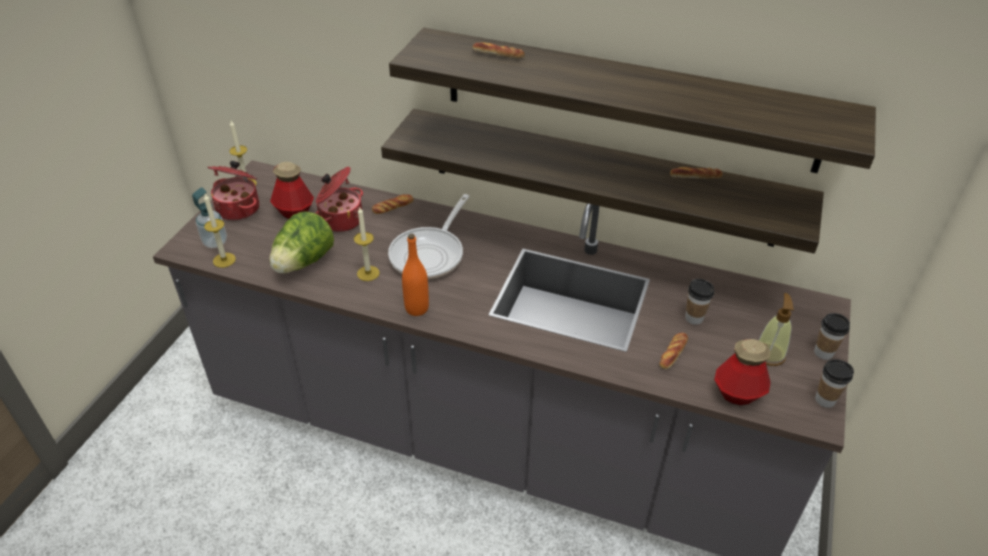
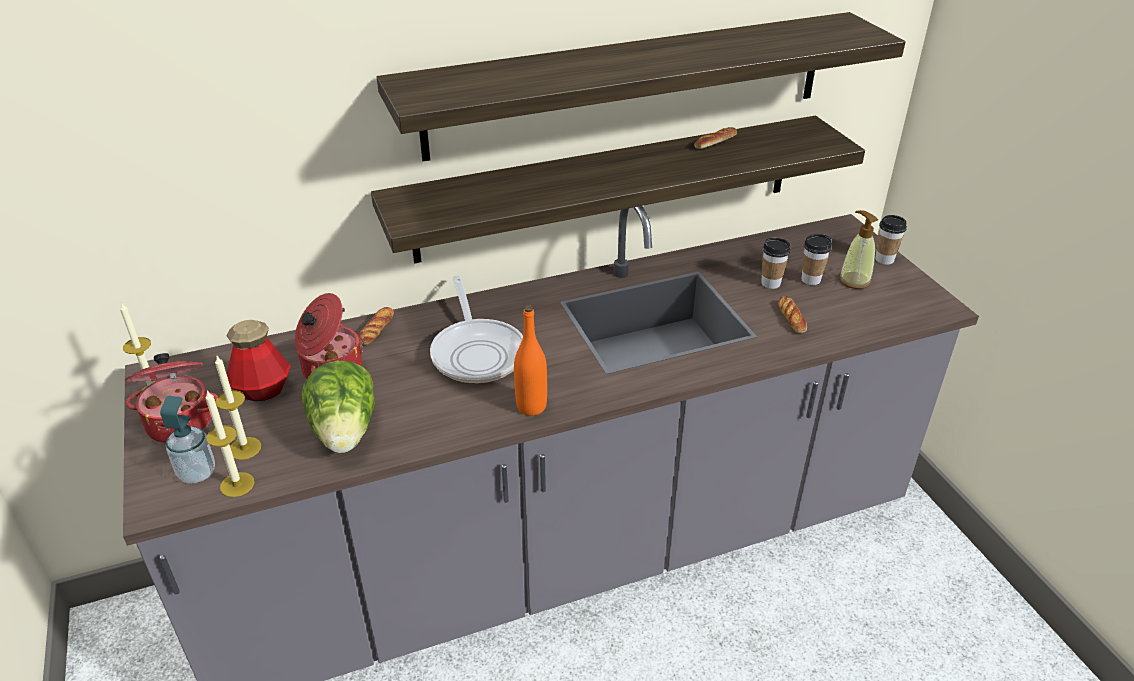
camera: 40 degrees left, 5 degrees down
candle [354,206,380,281] -> candle moved to [215,356,261,460]
bread [472,42,525,59] -> none
bottle [714,339,771,405] -> none
cup [815,359,854,408] -> cup moved to [802,234,832,285]

